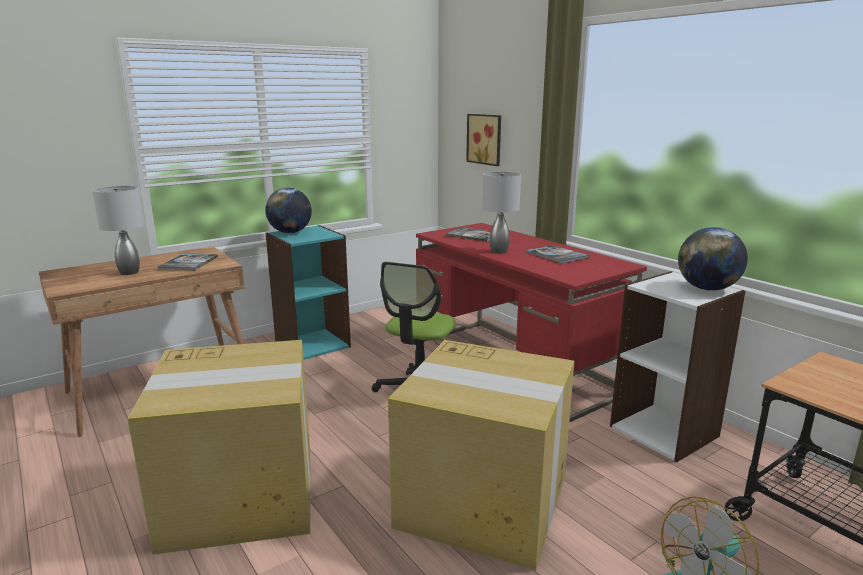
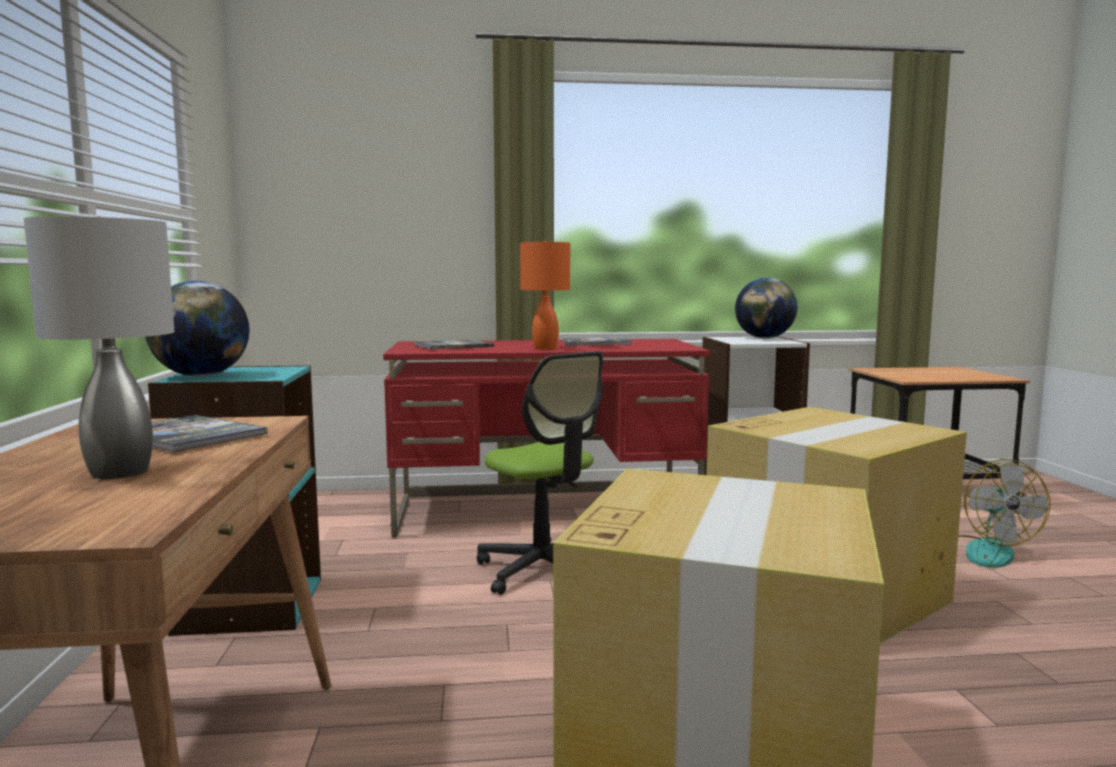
camera: 60 degrees left, 10 degrees down
picture [466,114,501,166] -> none
grey table lamp [482,172,521,254] -> orange table lamp [520,241,570,350]

